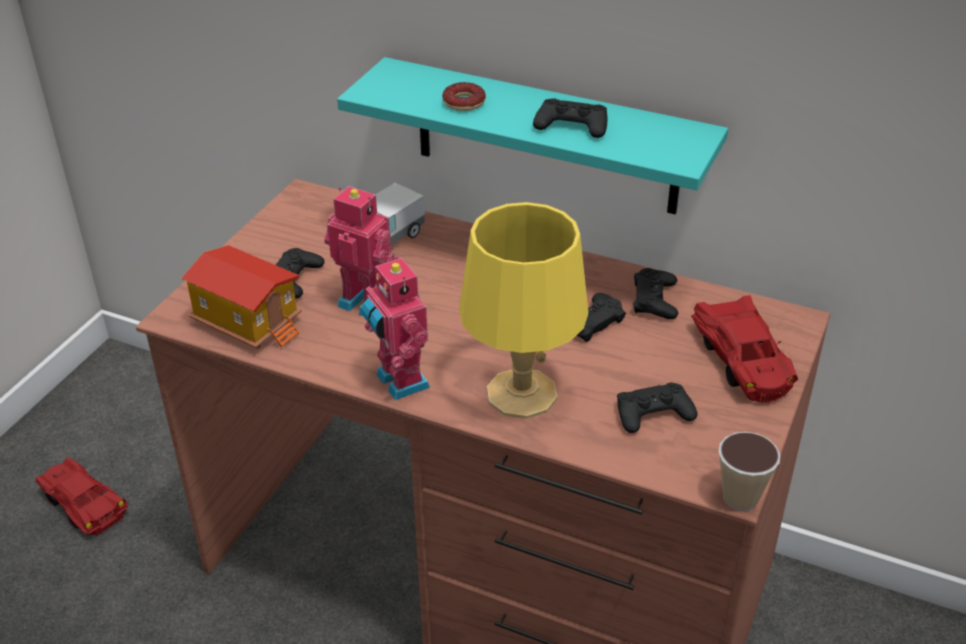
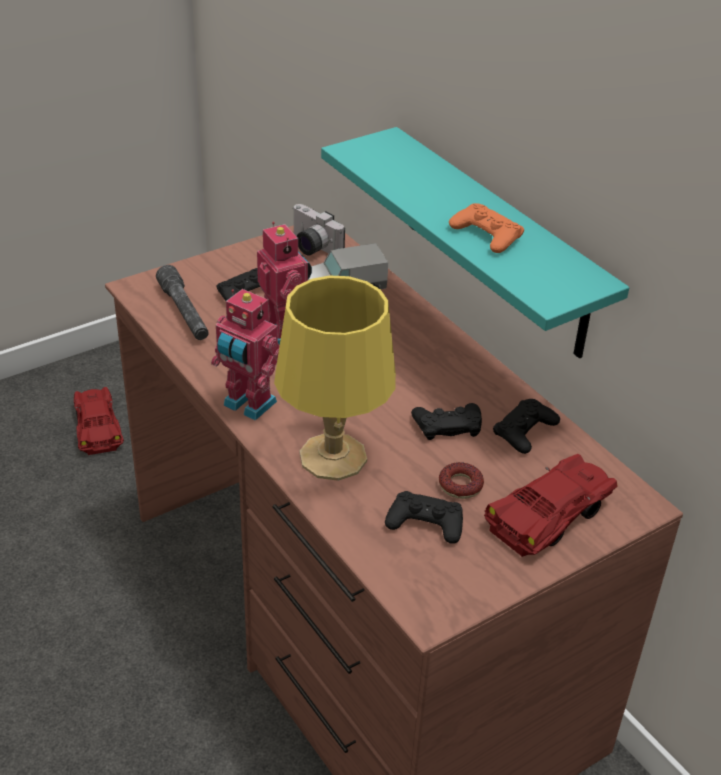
camera: 30 degrees right, 0 degrees up
toy house [181,245,302,349] -> grey flashlight [156,265,209,340]
toy robot [362,256,430,400] -> toy robot turned 60 degrees counterclockwise [211,289,280,421]
donut [442,82,486,111] -> donut moved to [439,462,484,499]
black game controller [533,98,608,138] -> orange game controller [449,203,524,253]
red toy car [691,295,798,402] -> red toy car turned 150 degrees counterclockwise [484,454,618,557]
cup [718,432,781,511] -> none
none -> camera [294,204,345,256]

